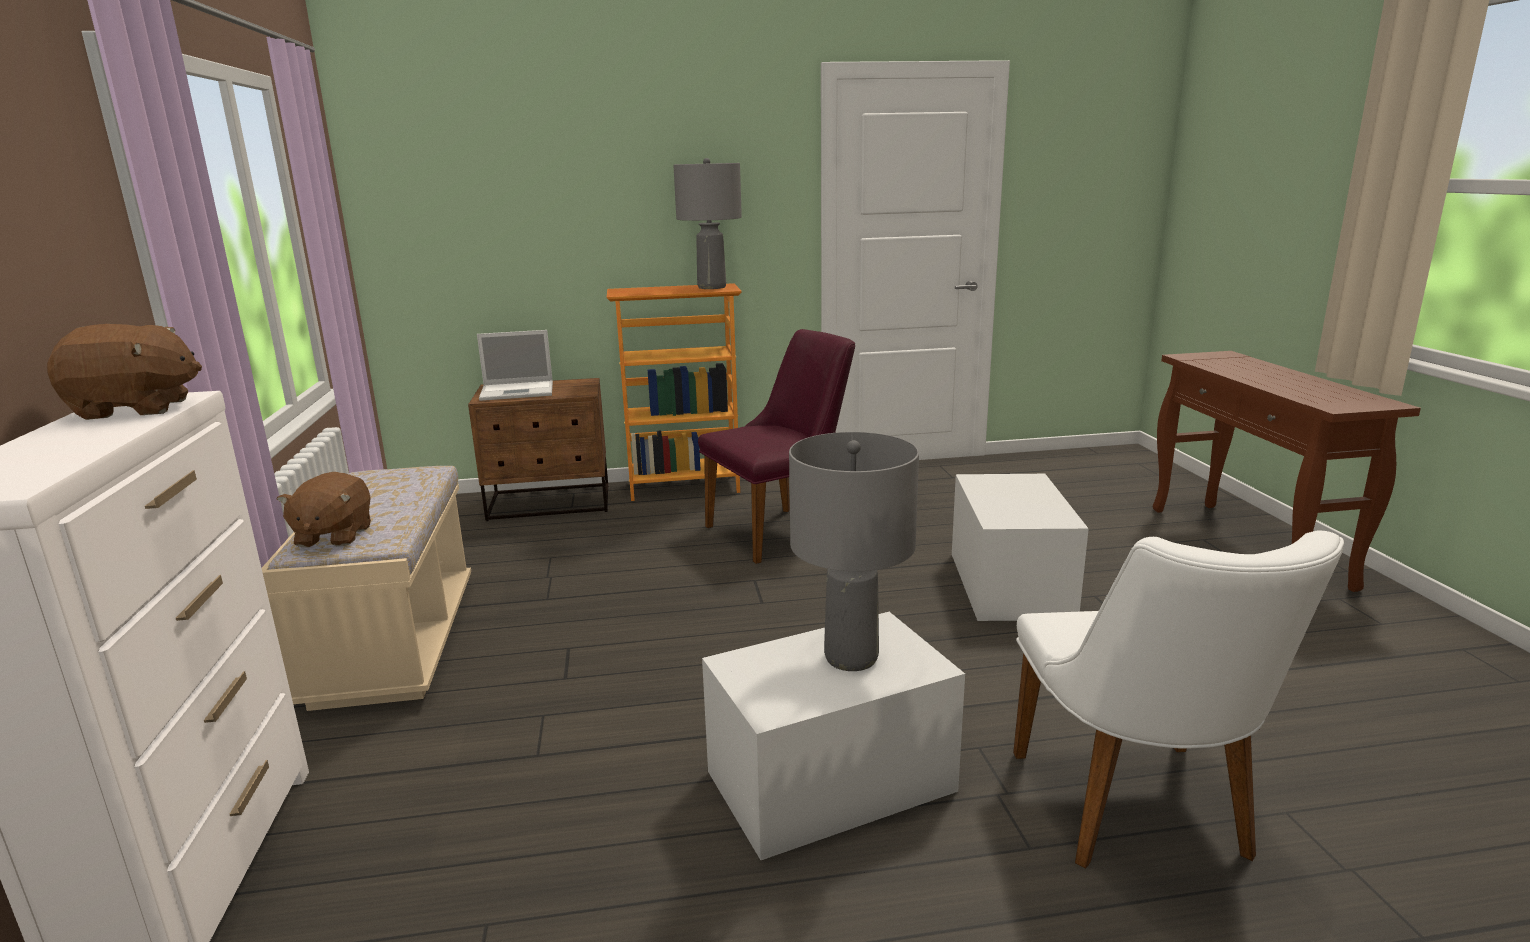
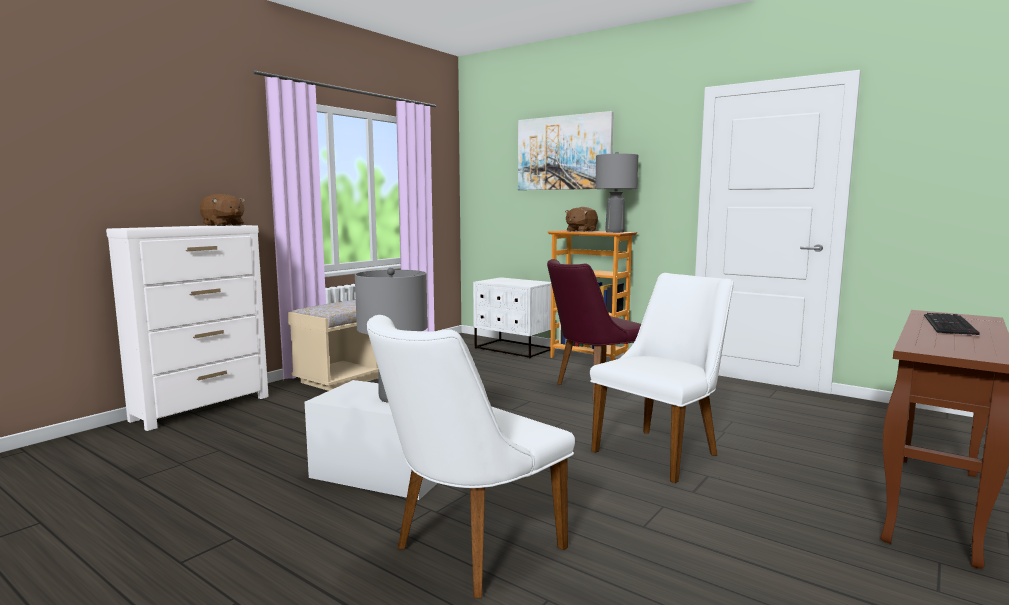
camera: 45 degrees right, 10 degrees down
brown plush toy [277,472,371,547] -> brown plush toy moved to [565,207,598,232]
brown nightstand [468,378,608,521] -> white nightstand [473,277,551,359]
laptop [477,330,553,401] -> none
purple chair [698,329,855,564] -> purple chair turned 135 degrees clockwise [547,259,641,401]
white storage box [952,474,1089,621] -> white chair [590,273,733,483]
none -> picture [518,111,614,190]
none -> keyboard [924,313,980,336]

